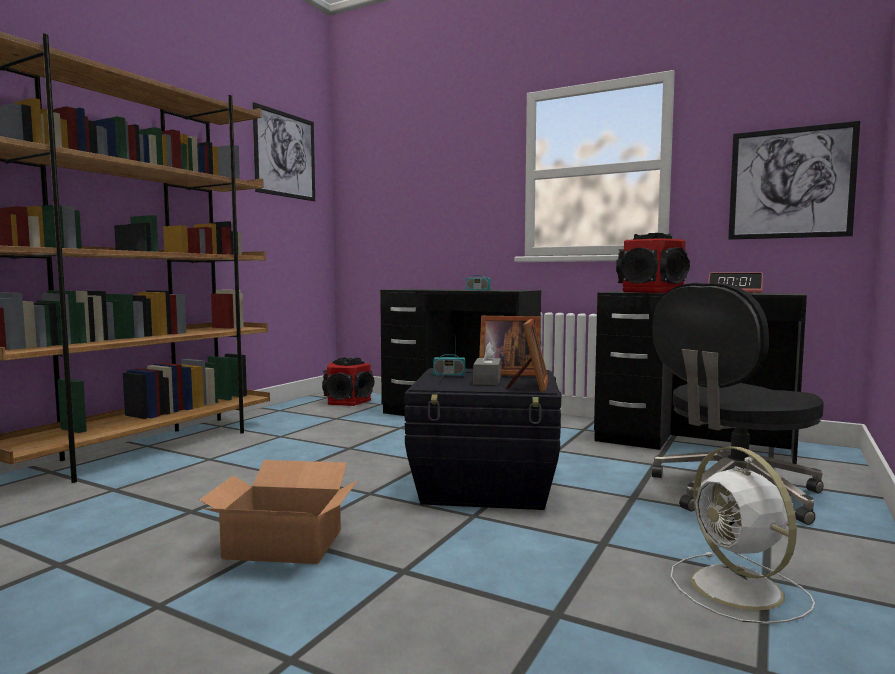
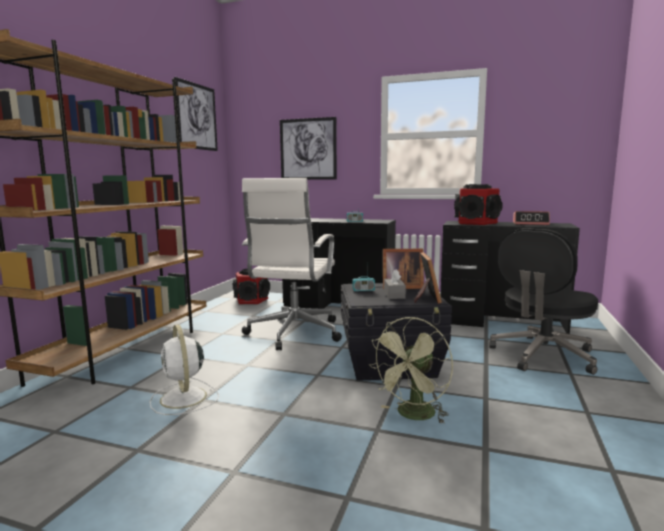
camera: 10 degrees left, 5 degrees up
cardboard box [199,460,358,564] -> none
white fan [671,446,815,624] -> white fan moved to [150,324,219,415]
picture [728,121,860,240] -> picture moved to [280,117,337,180]
none -> white office chair [242,178,342,350]
none -> green fan [369,317,453,424]

